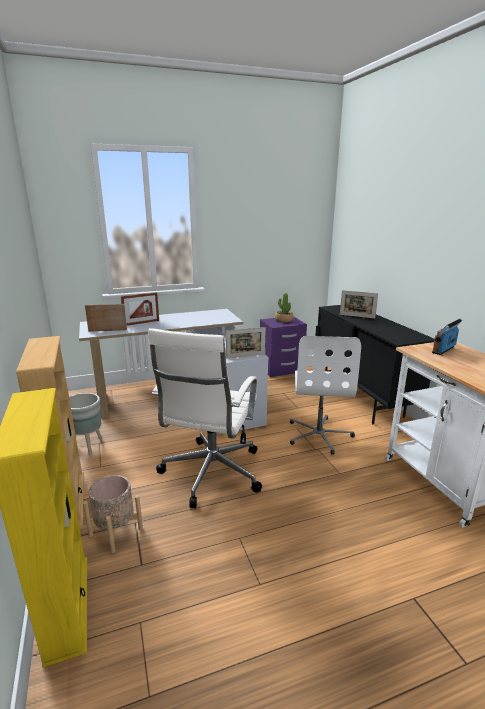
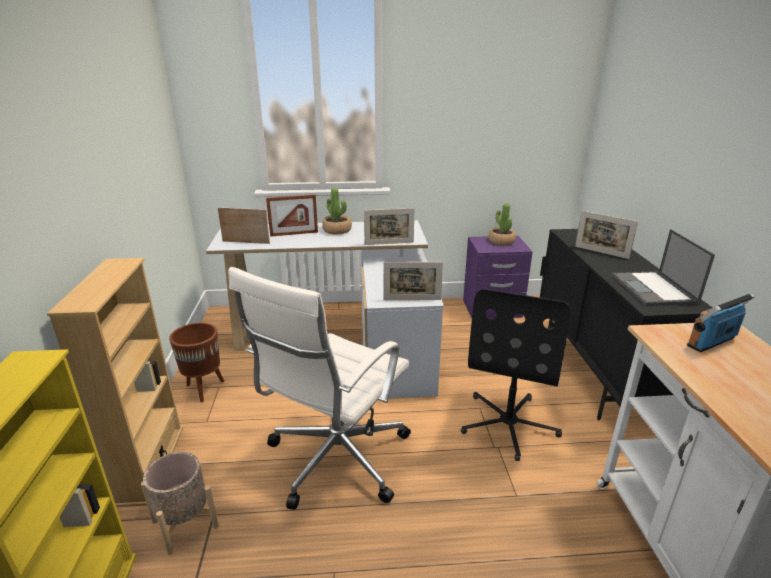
camera: 15 degrees right, 5 degrees up
grey planter [69,393,102,455] -> brown planter [169,323,224,402]
white office chair [290,336,361,454] -> black office chair [461,289,571,461]
none -> potted plant [322,187,352,235]
none -> picture frame [364,208,415,245]
none -> laptop [611,229,715,306]

